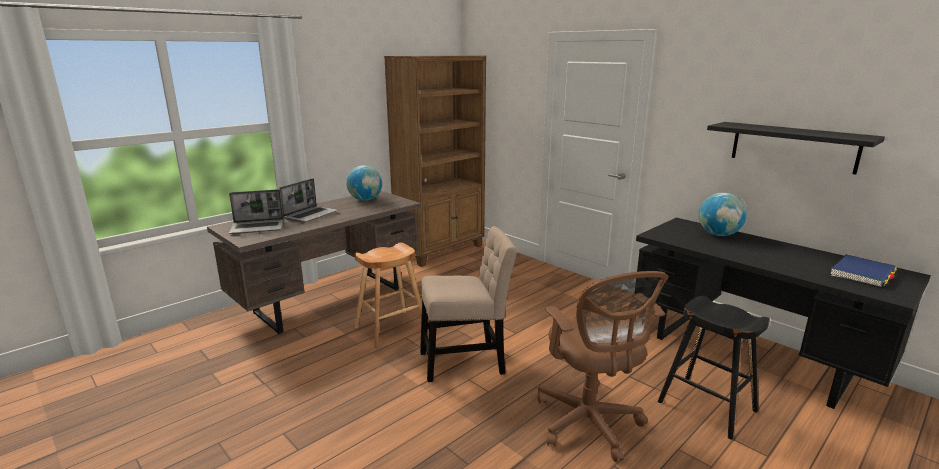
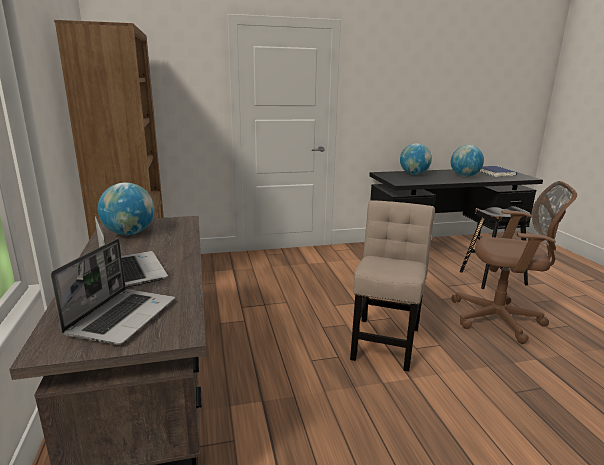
camera: 60 degrees left, 0 degrees up
brown stool [355,243,428,348] -> none
black shelf [707,122,885,174] -> none
none -> globe [451,145,484,177]

